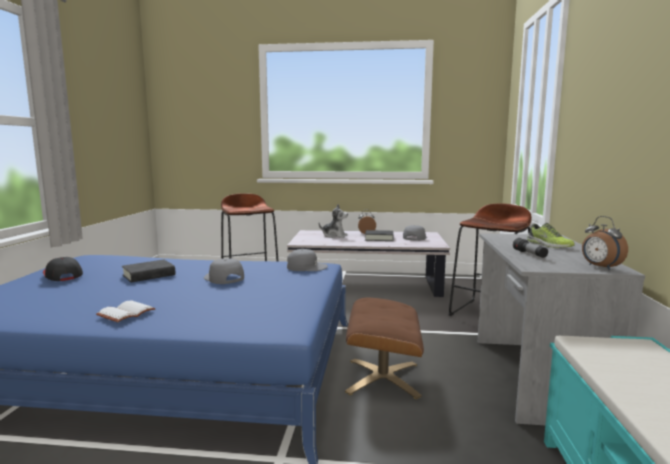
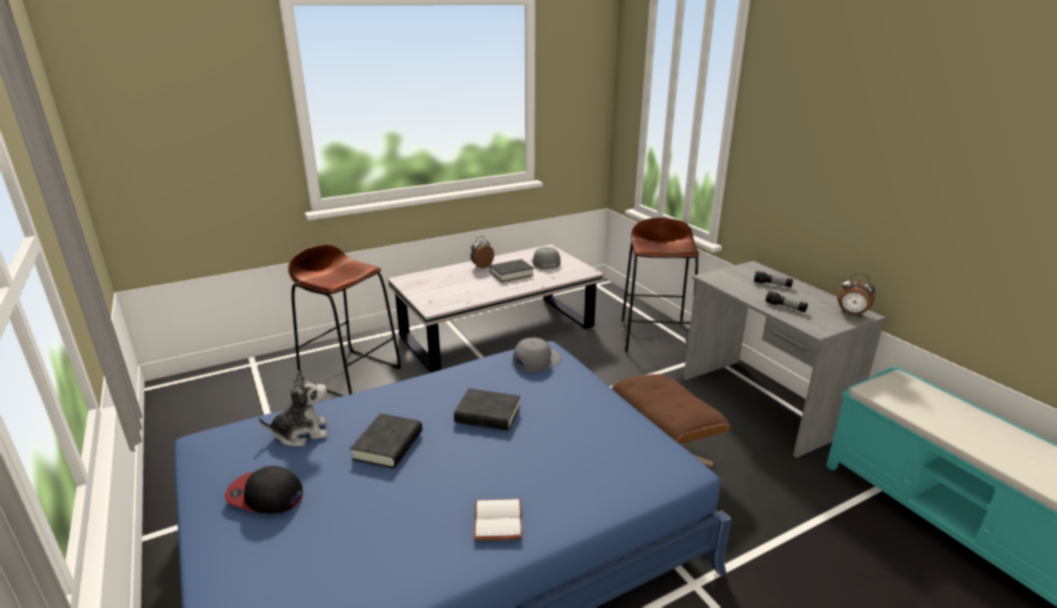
camera: 35 degrees left, 15 degrees up
grey cap [204,258,244,284] -> black book [454,388,520,431]
plush toy [319,204,348,238] -> plush toy moved to [259,371,328,446]
shoe [527,223,575,248] -> flashlight [754,271,793,287]

